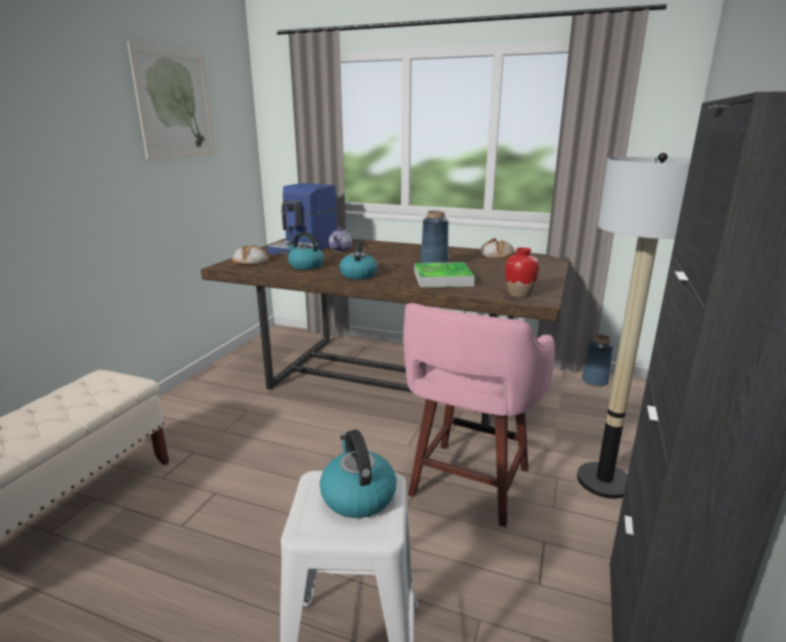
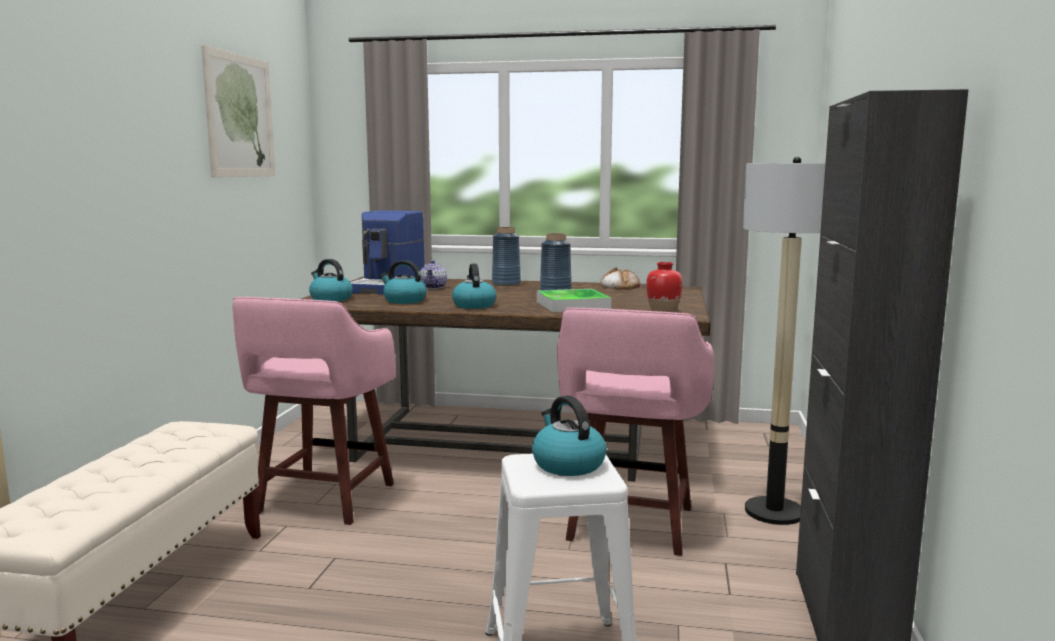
camera: 10 degrees left, 10 degrees down
bread [231,245,269,265] -> kettle [309,259,353,302]
blue vase [582,334,613,387] -> blue vase moved to [492,227,521,286]
none -> pink stool [232,297,396,525]

